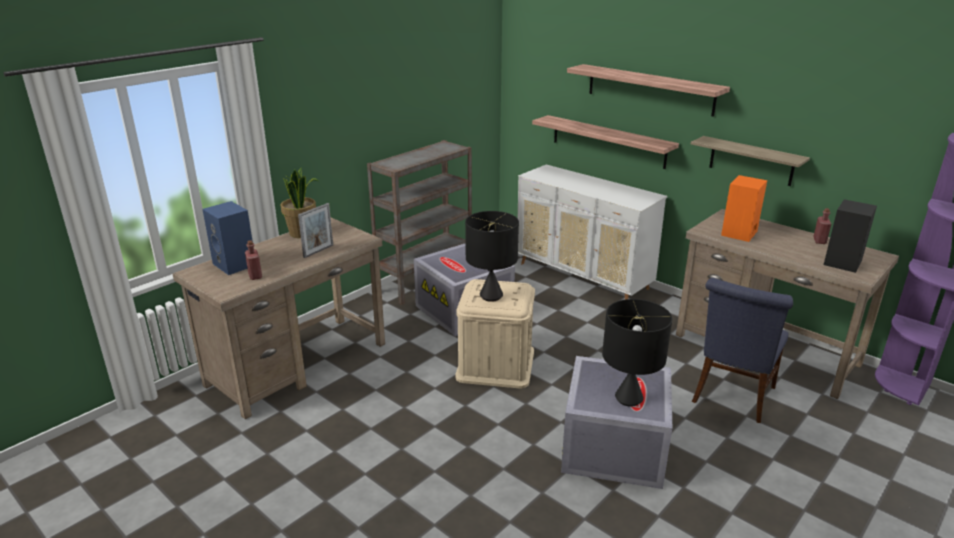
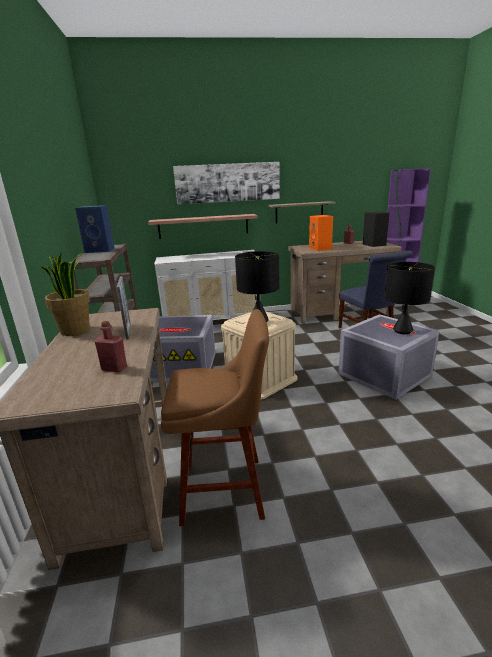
camera: 50 degrees left, 5 degrees down
blue speaker [202,201,253,275] -> blue speaker moved to [75,205,114,253]
shelf [567,64,730,117] -> picture [173,162,280,204]
none -> brown stool [161,309,269,526]

